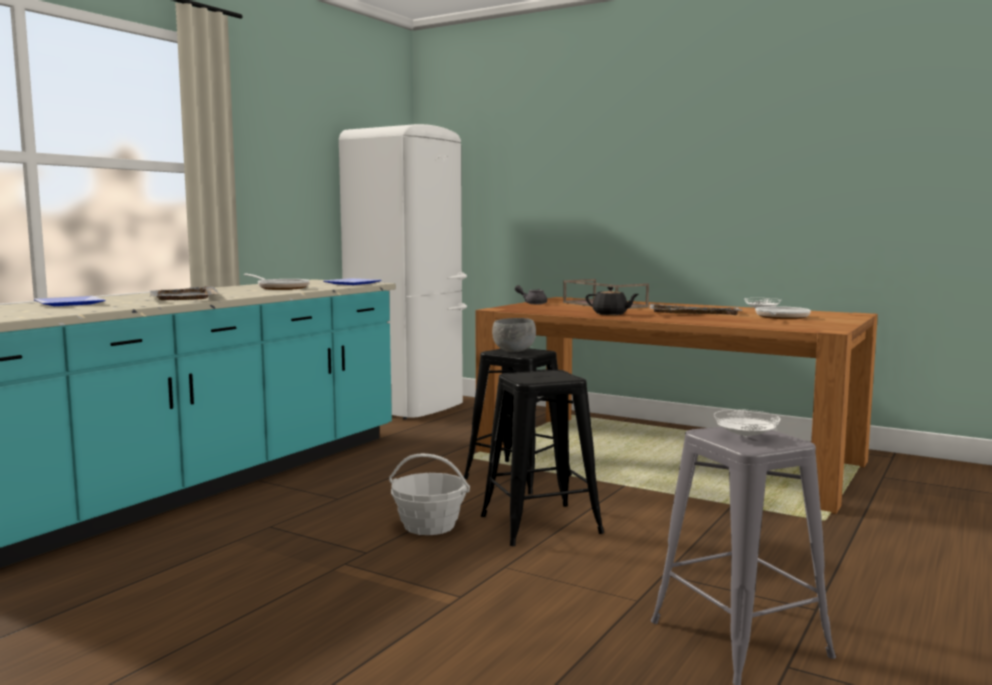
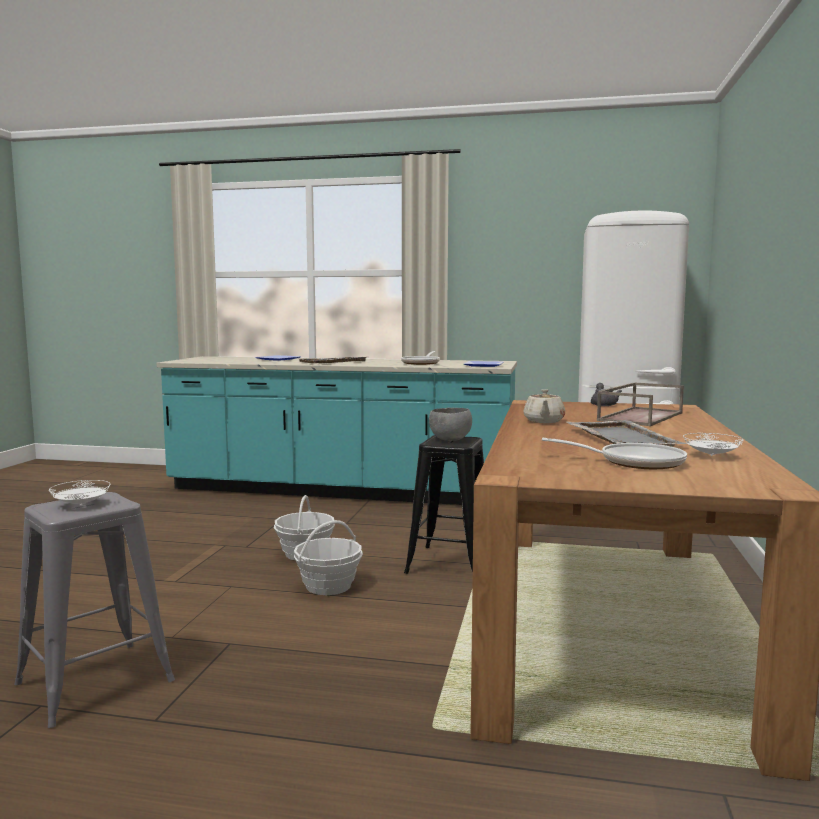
camera: 70 degrees right, 0 degrees up
black stool [481,370,604,546] -> basket [294,520,363,595]
black teapot [586,287,638,315] -> beige teapot [524,389,565,423]

